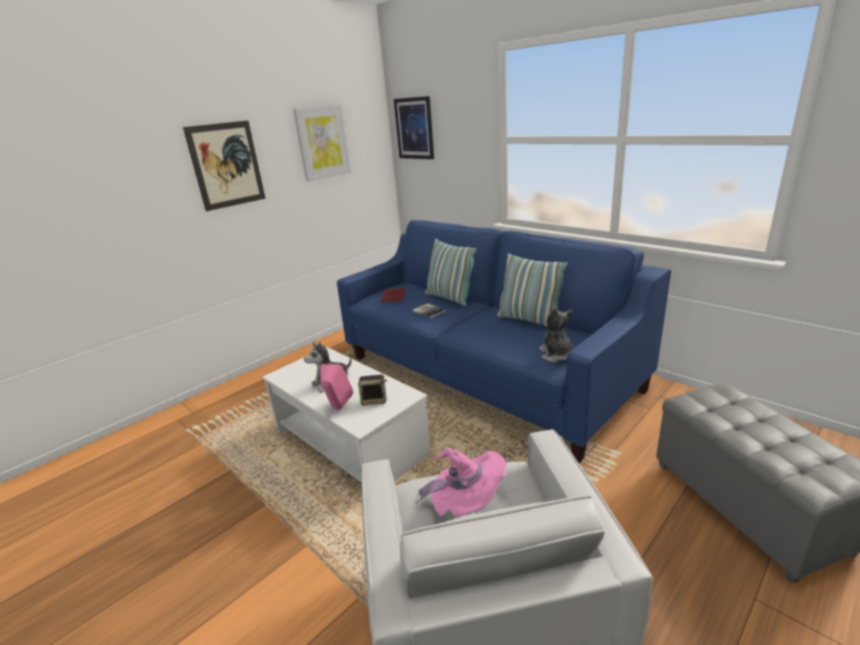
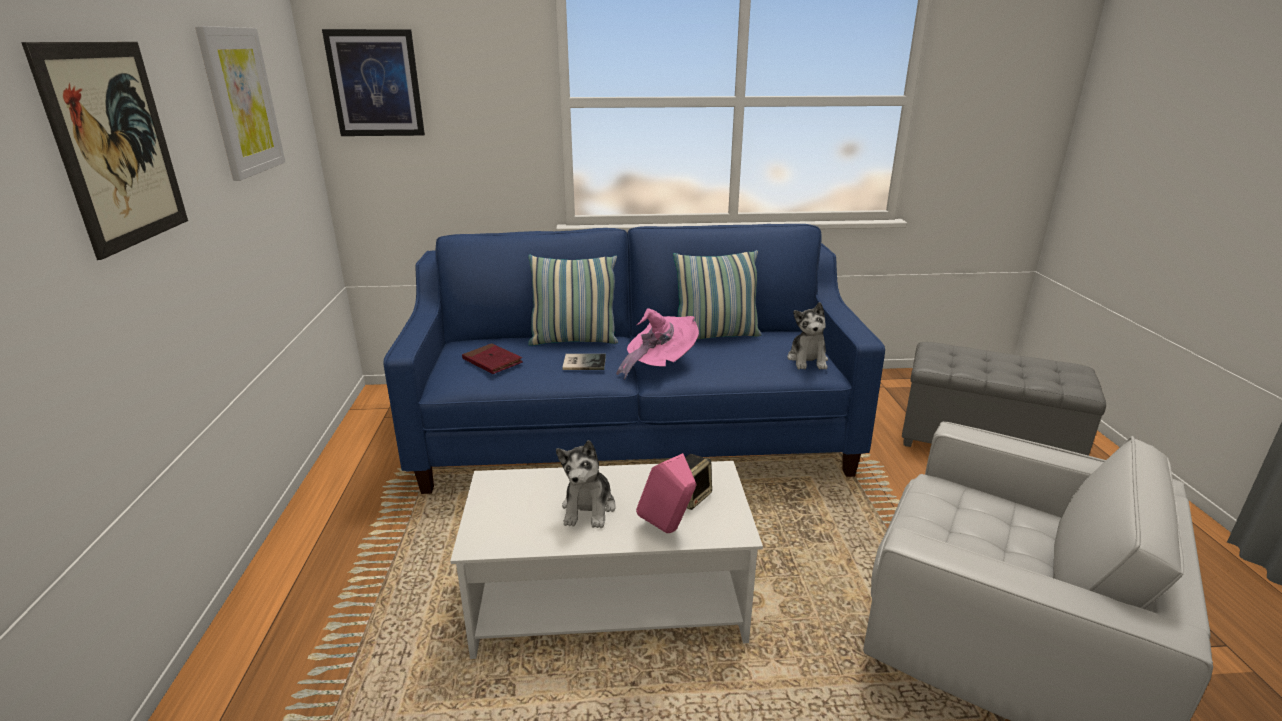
camera: 50 degrees left, 0 degrees up
pink hat [416,447,506,517] -> pink hat moved to [616,308,699,379]
plush toy [539,306,573,362] -> plush toy turned 120 degrees counterclockwise [787,302,828,369]

